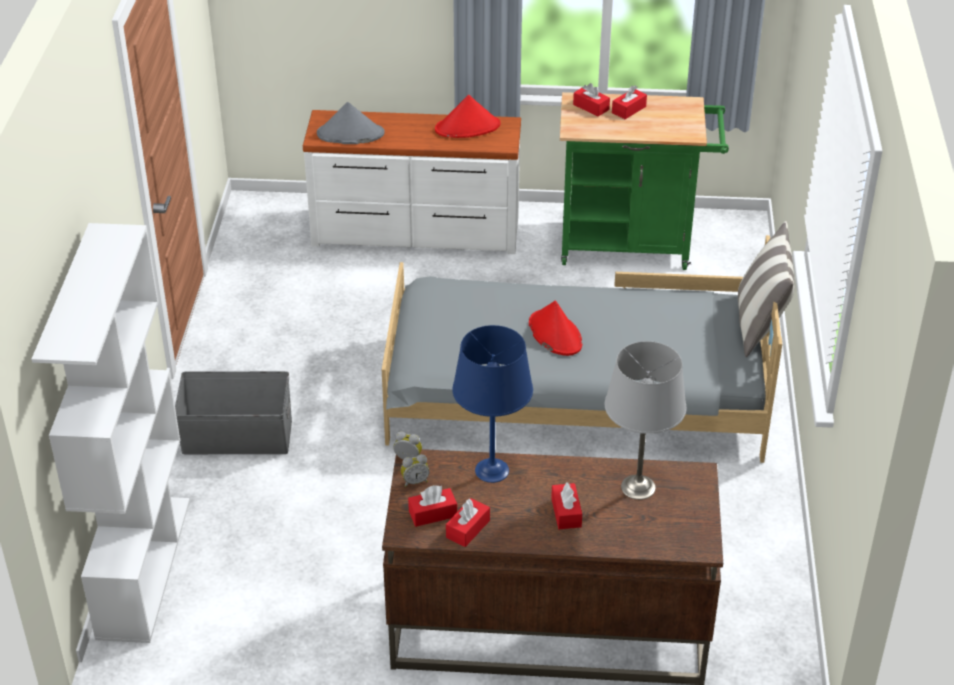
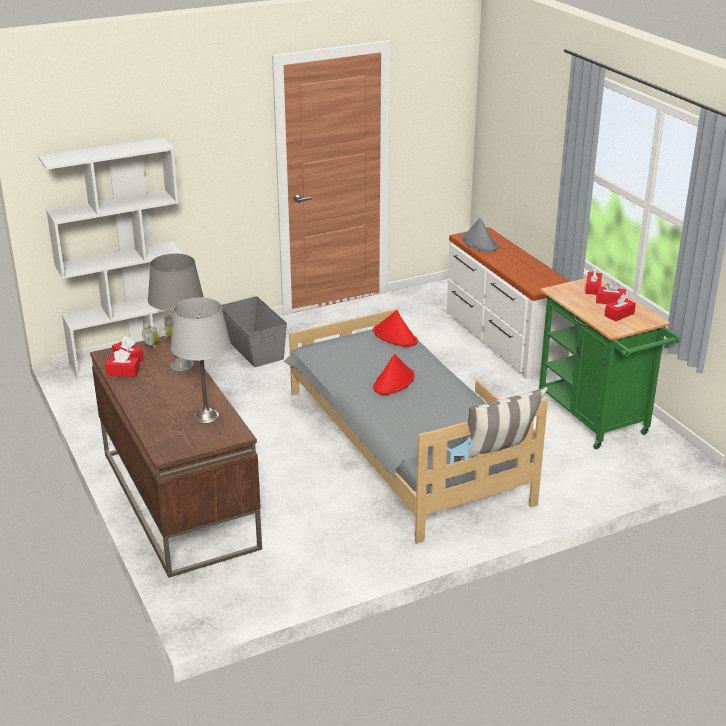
camera: 60 degrees right, 10 degrees down
red hat [435,95,500,138] -> red hat moved to [373,310,418,347]
blue table lamp [452,325,533,483] -> grey table lamp [148,253,204,371]
red tissue box [551,482,582,529] -> red tissue box moved to [605,294,636,322]

